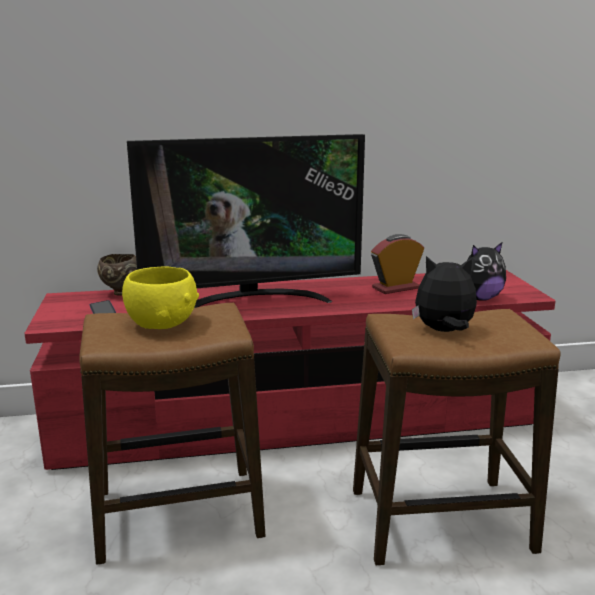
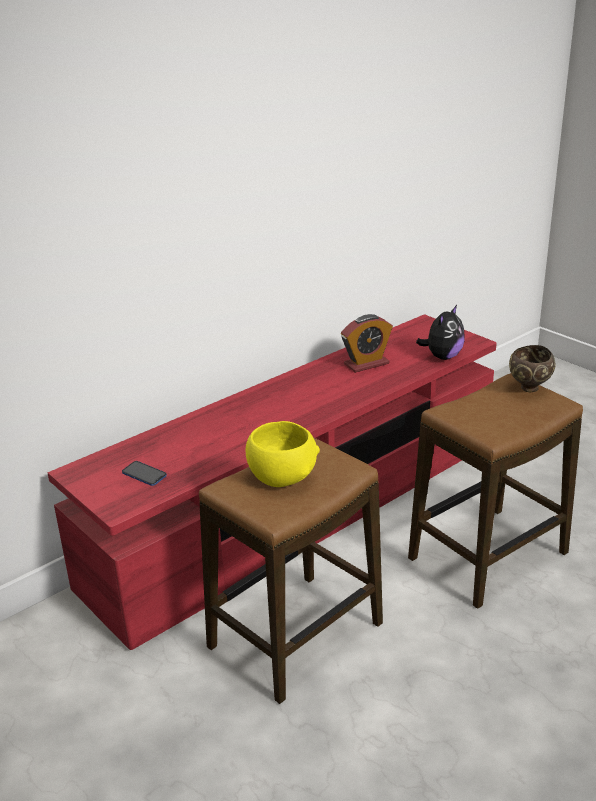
camera: 30 degrees left, 10 degrees up
brown bowl [97,254,137,296] -> brown bowl moved to [509,345,556,392]
television [127,134,365,308] -> none
alarm clock [371,234,424,294] -> alarm clock turned 150 degrees counterclockwise [341,314,393,373]
plush toy [412,256,477,332] -> none

